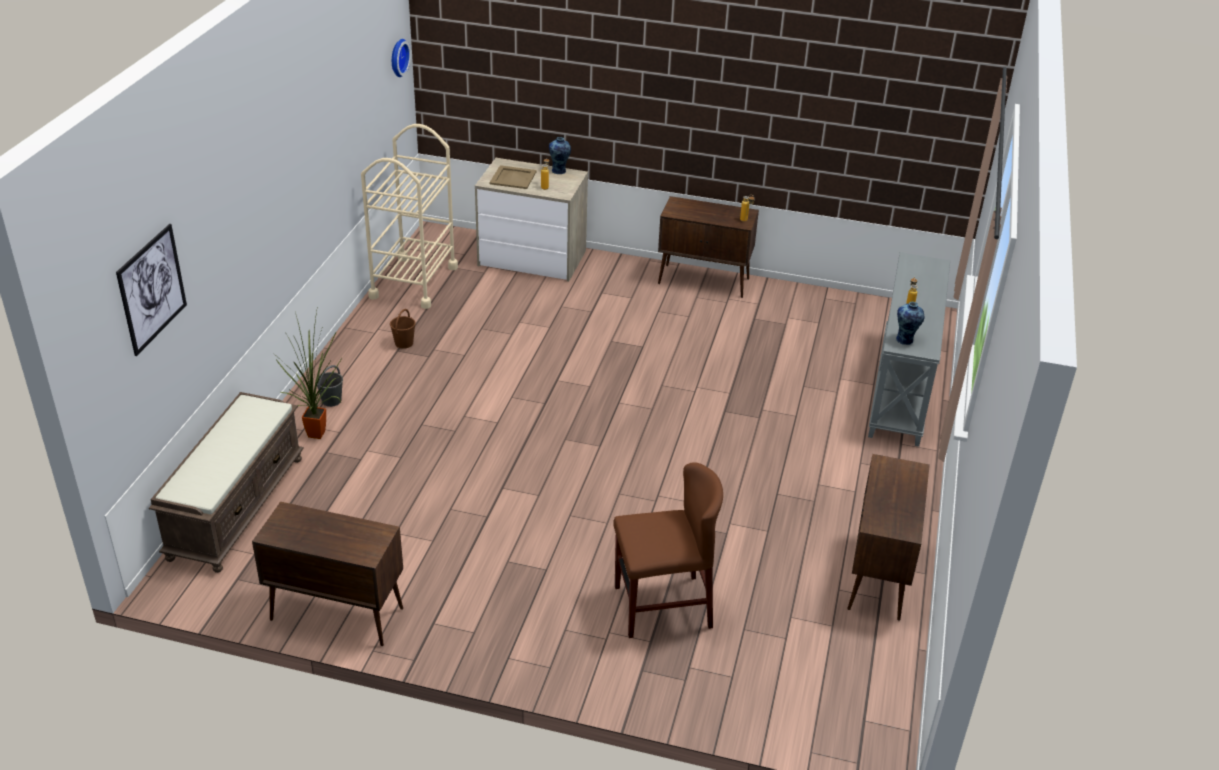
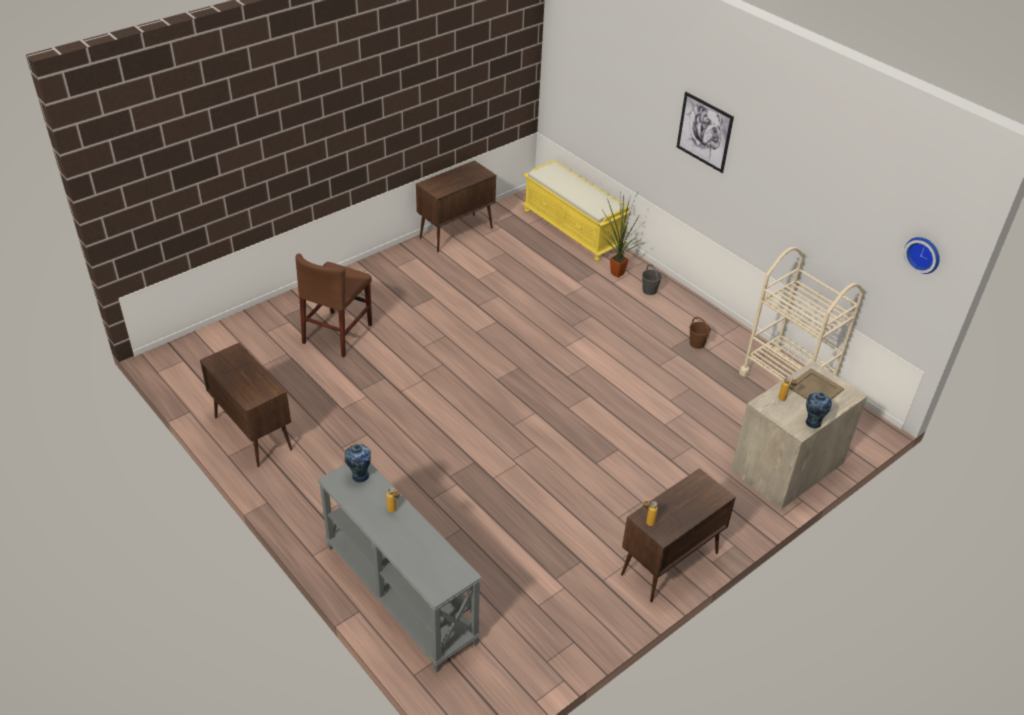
camera: 125 degrees right, 5 degrees up
picture [116,224,187,356] -> picture moved to [677,92,734,173]
brown bench [149,392,304,573] -> yellow bench [522,160,630,261]

